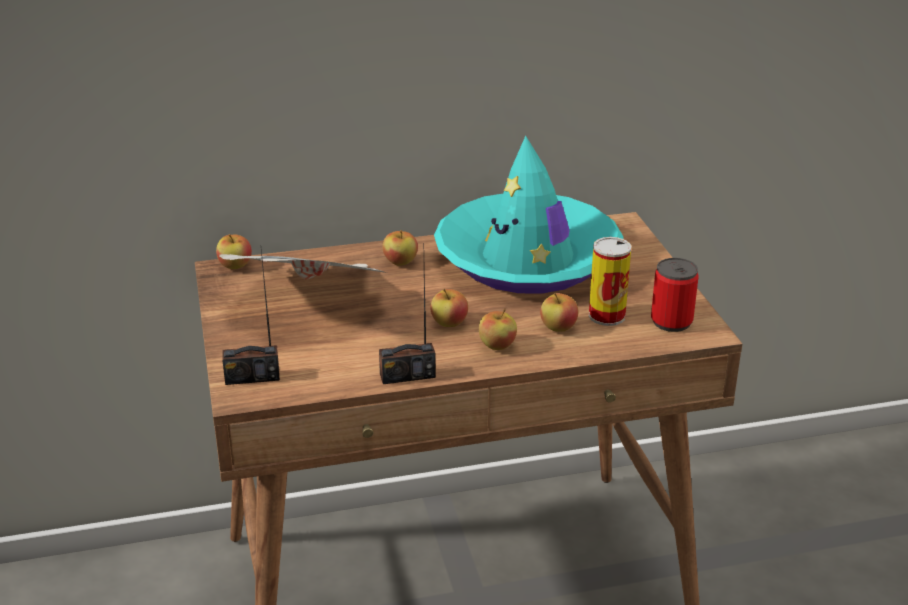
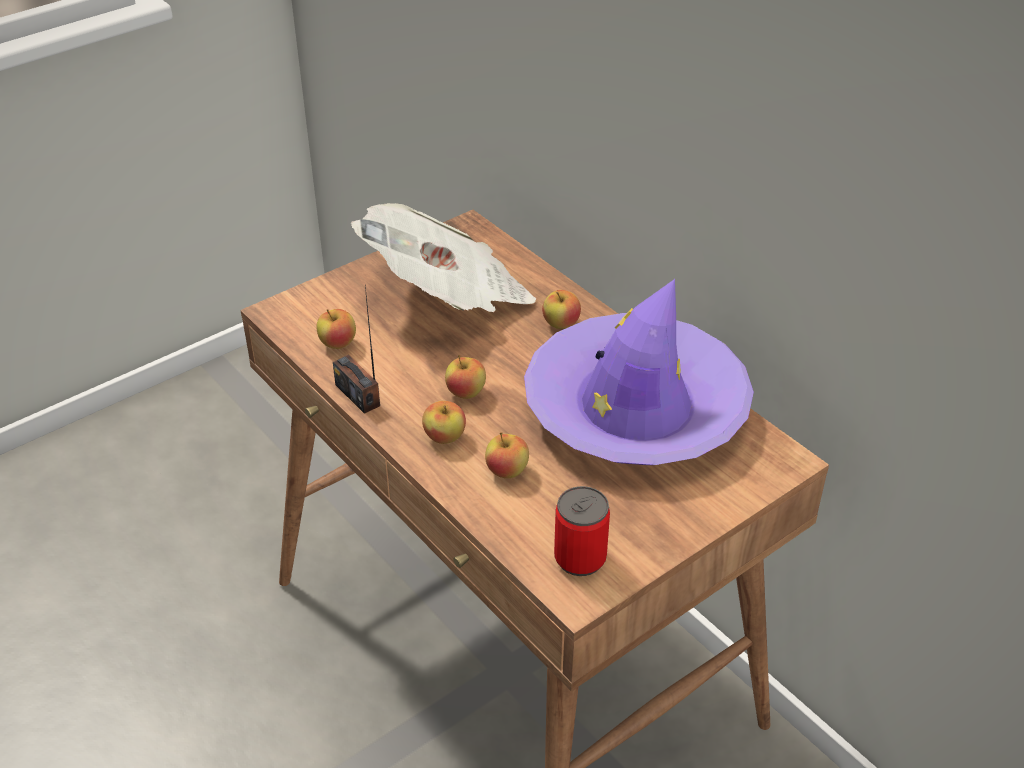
camera: 65 degrees right, 10 degrees up
apple [216,234,252,269] -> apple moved to [316,309,356,349]
radio [222,250,280,385] -> none
turquoise hat [434,136,623,294] -> purple hat [524,279,754,465]
can [589,237,632,326] -> none

